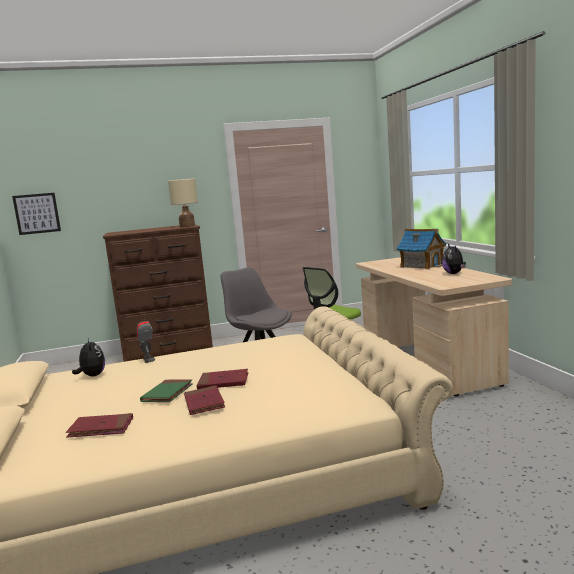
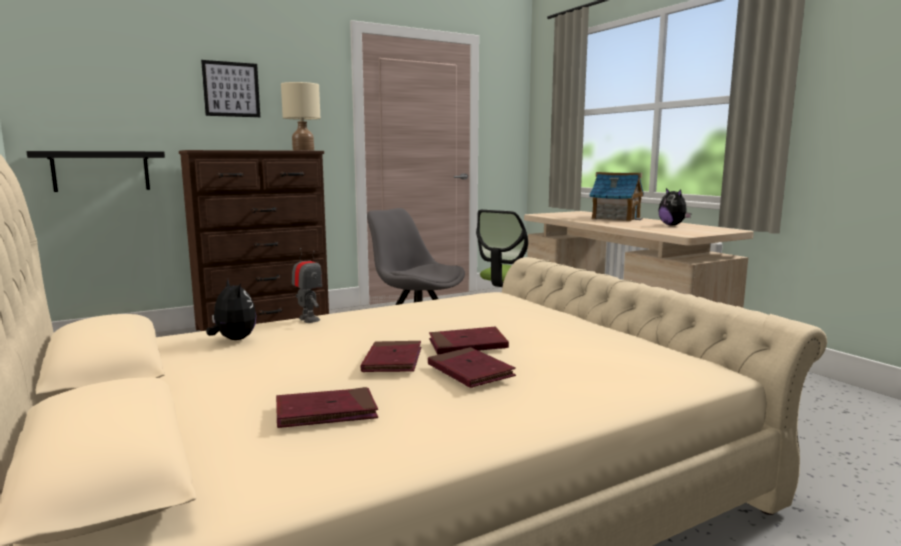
camera: 15 degrees left, 0 degrees up
picture [12,193,61,235] -> picture moved to [201,60,260,117]
green book [140,380,193,402] -> red book [361,341,421,372]
none -> black shelf [26,151,165,192]

